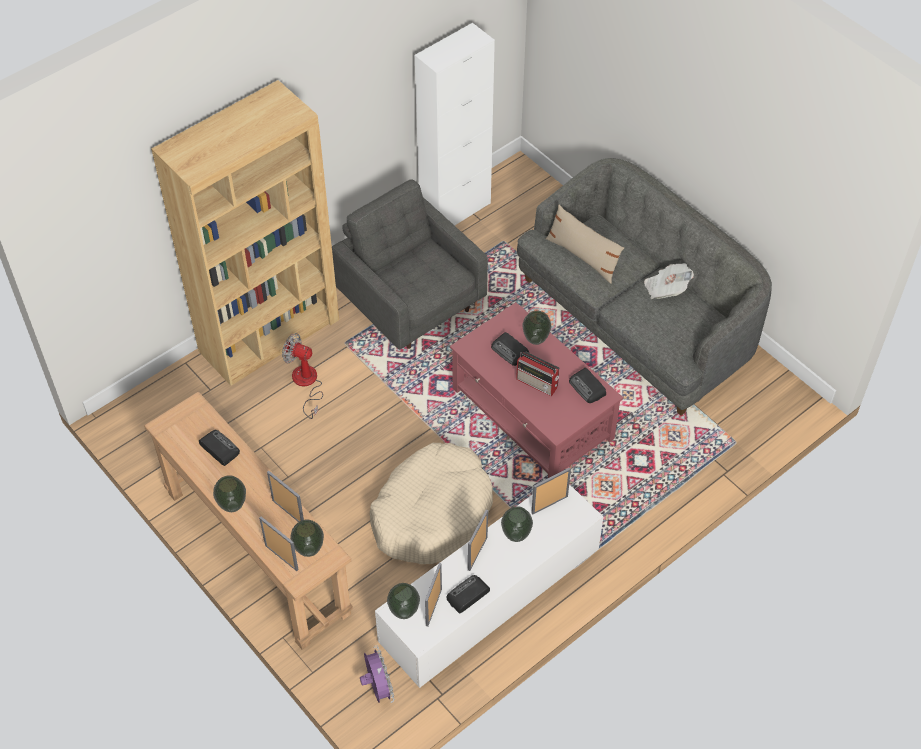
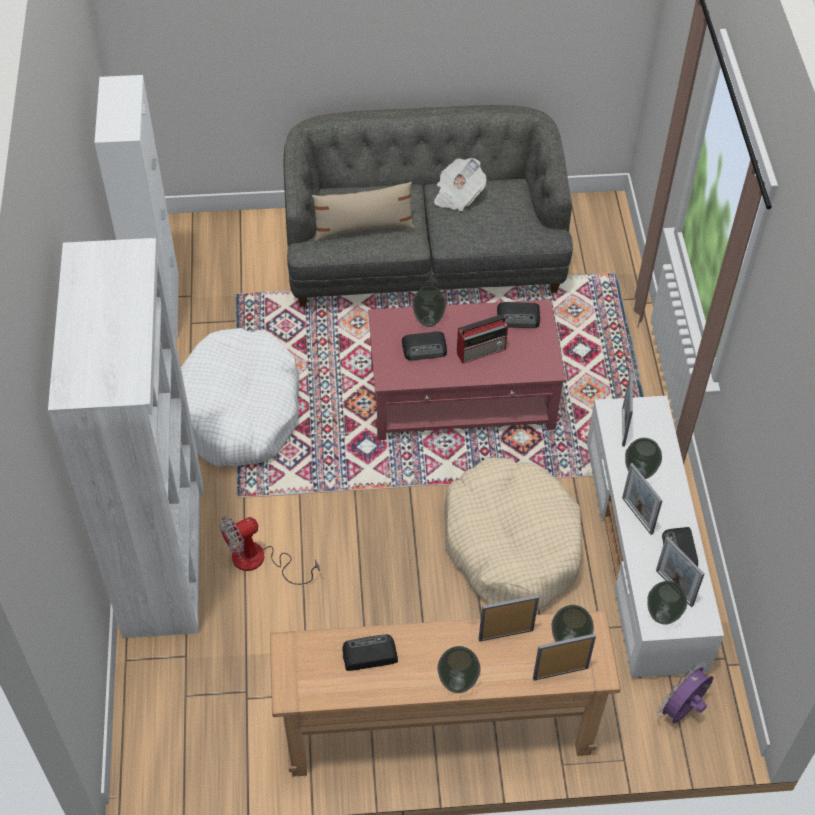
camera: 55 degrees left, 0 degrees up
brown bookcase [151,80,339,386] -> white bookcase [48,238,203,638]
grey armchair [332,179,488,349] -> white dog bed [181,328,299,466]
purple fan [360,645,394,703] -> purple fan turned 60 degrees counterclockwise [657,662,713,724]

